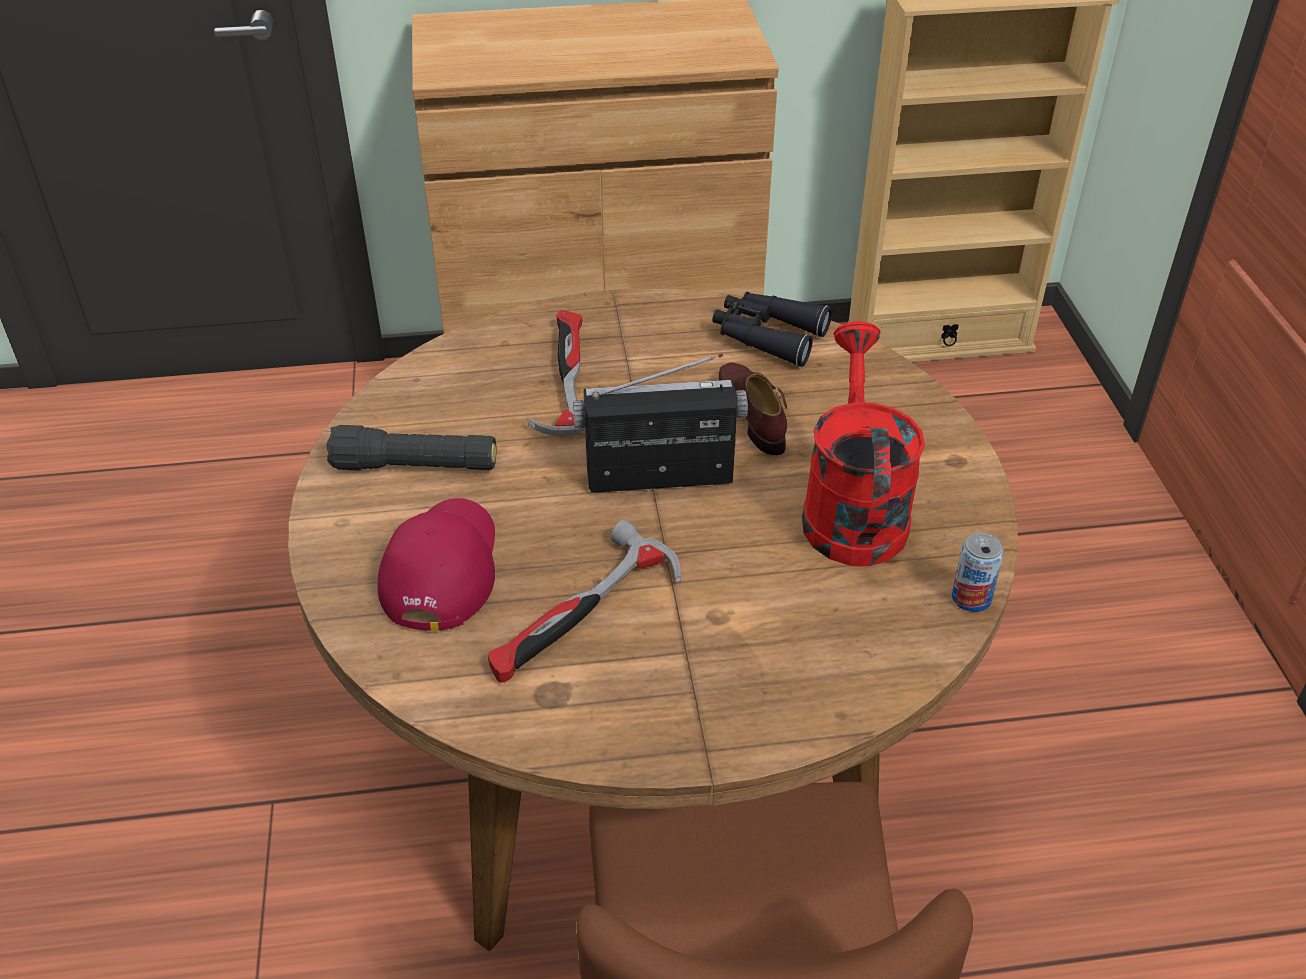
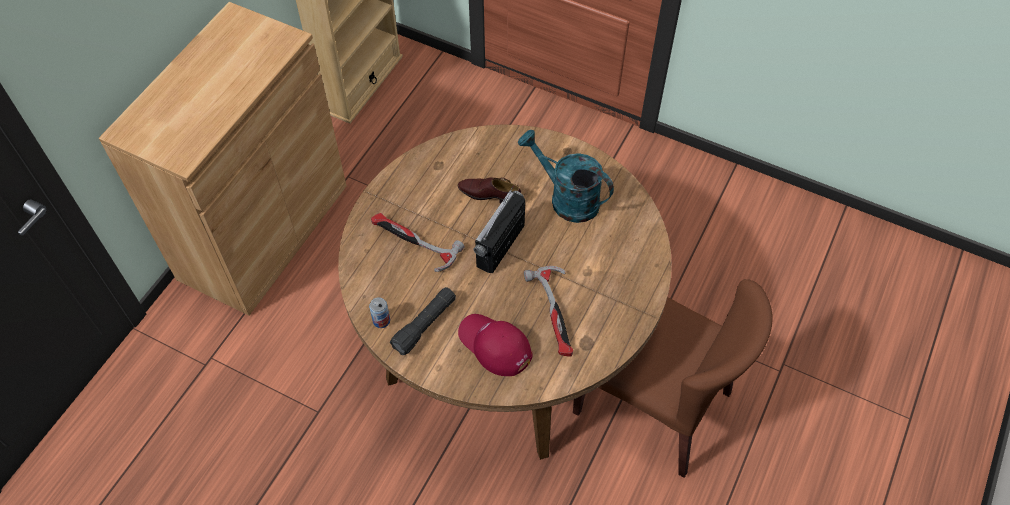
camera: 55 degrees left, 15 degrees up
black binoculars [712,292,832,367] -> none
red watering can [802,321,925,567] -> turquoise watering can [518,130,614,223]
can [952,533,1004,612] -> can moved to [369,297,390,328]

